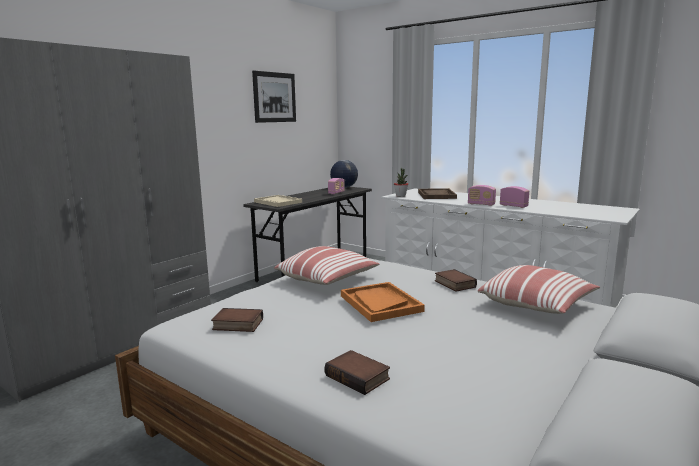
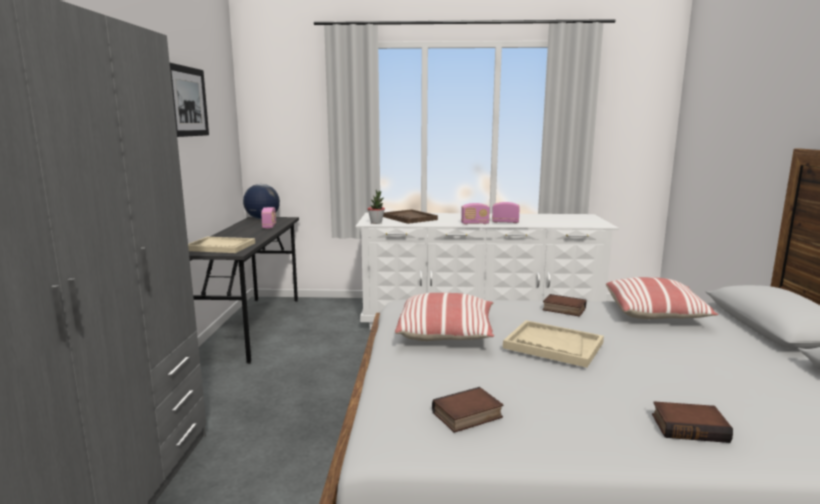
camera: 35 degrees left, 0 degrees up
orange tray [341,282,425,322] -> beige tray [503,320,604,368]

